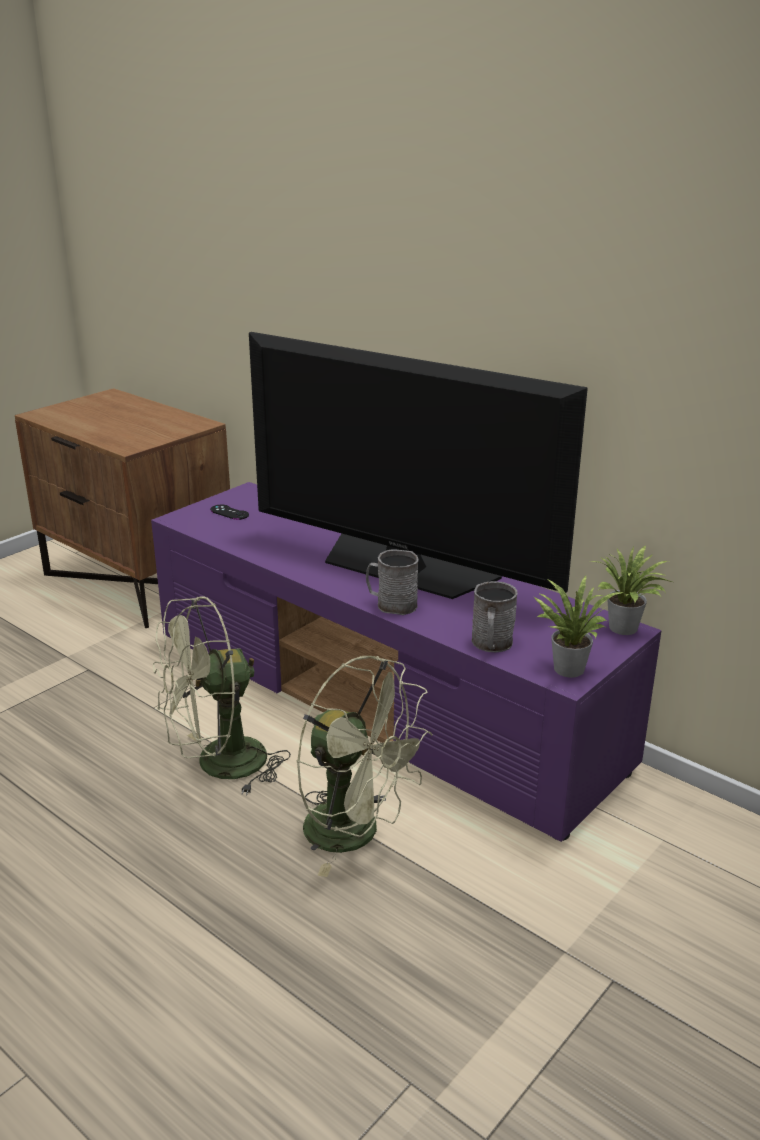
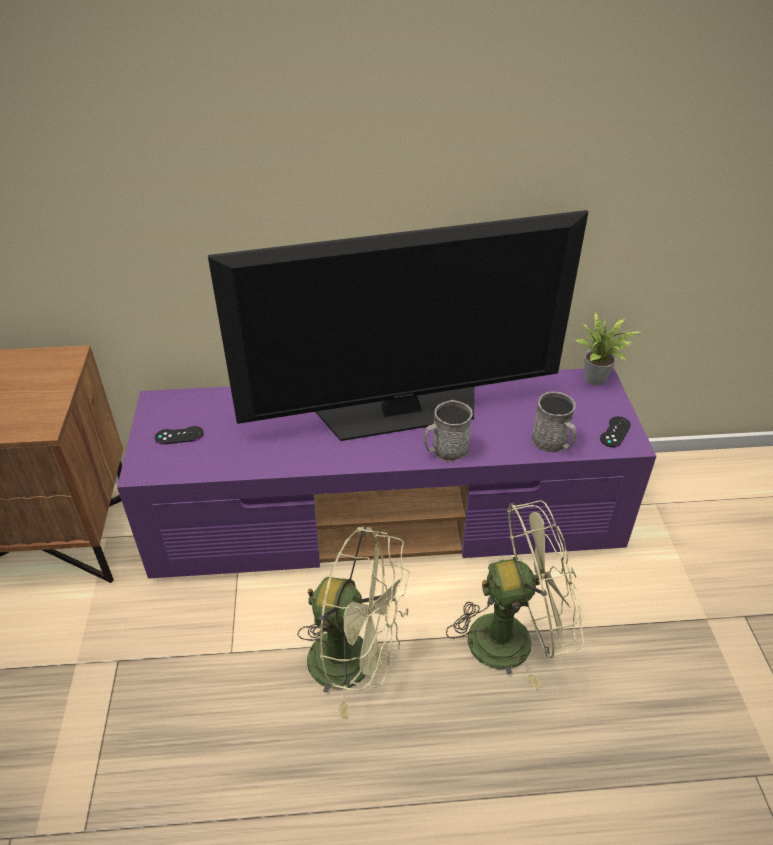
camera: 45 degrees left, 15 degrees up
green fan [153,596,291,796] -> green fan turned 90 degrees counterclockwise [297,526,410,718]
potted plant [534,576,623,678] -> black game controller [600,416,631,447]

